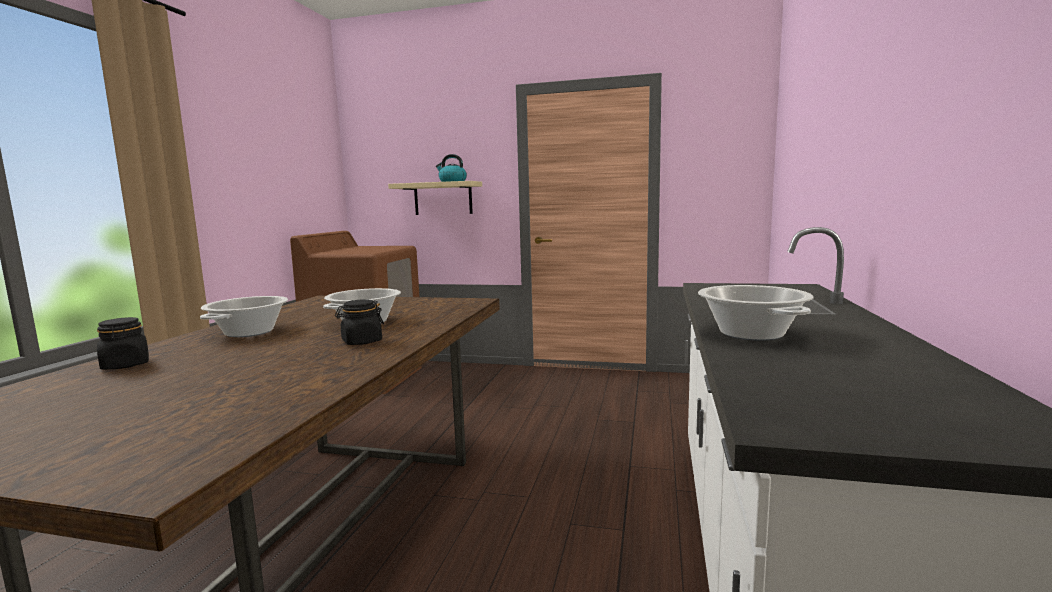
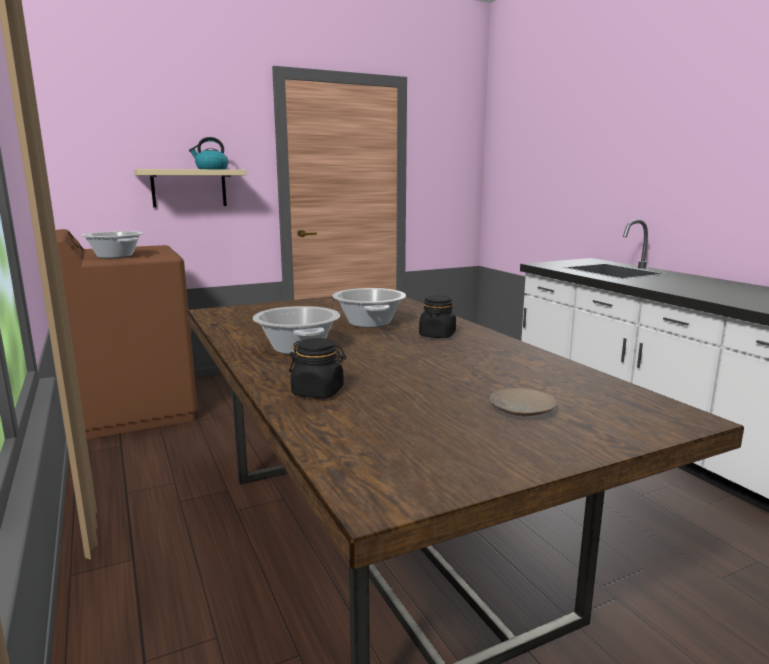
camera: 40 degrees left, 5 degrees up
cooking pot [698,285,813,341] -> cooking pot moved to [81,231,144,258]
none -> beige plate [490,388,557,416]

